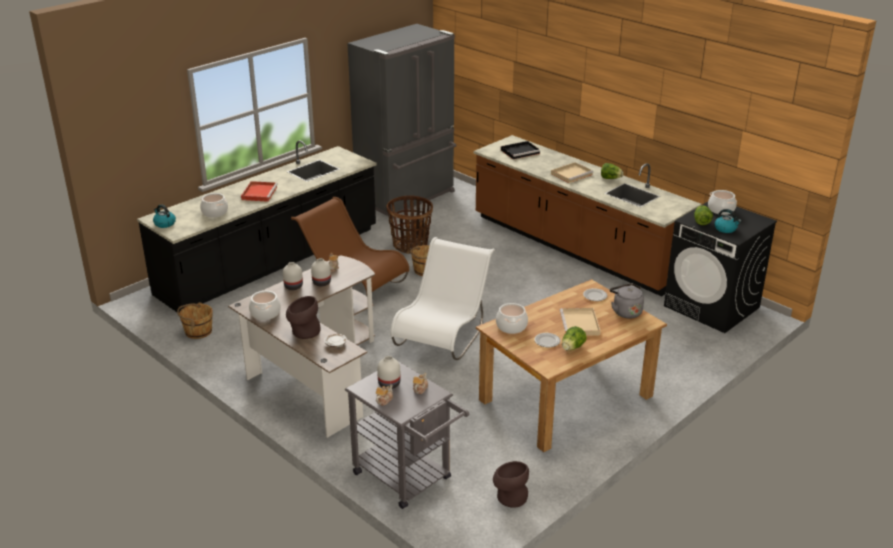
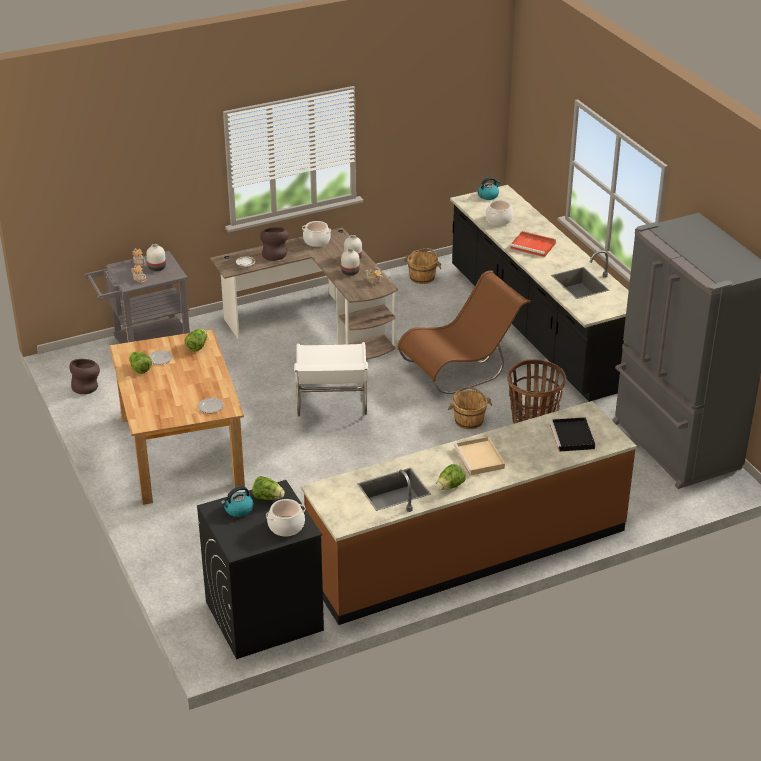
camera: 110 degrees right, 5 degrees up
white chair [390,237,495,360] -> white chair turned 45 degrees clockwise [294,342,368,416]
cooking pot [496,303,528,334] -> lettuce [184,329,207,351]
beige tray [560,308,601,336] -> none
grey kettle [610,283,644,319] -> none

